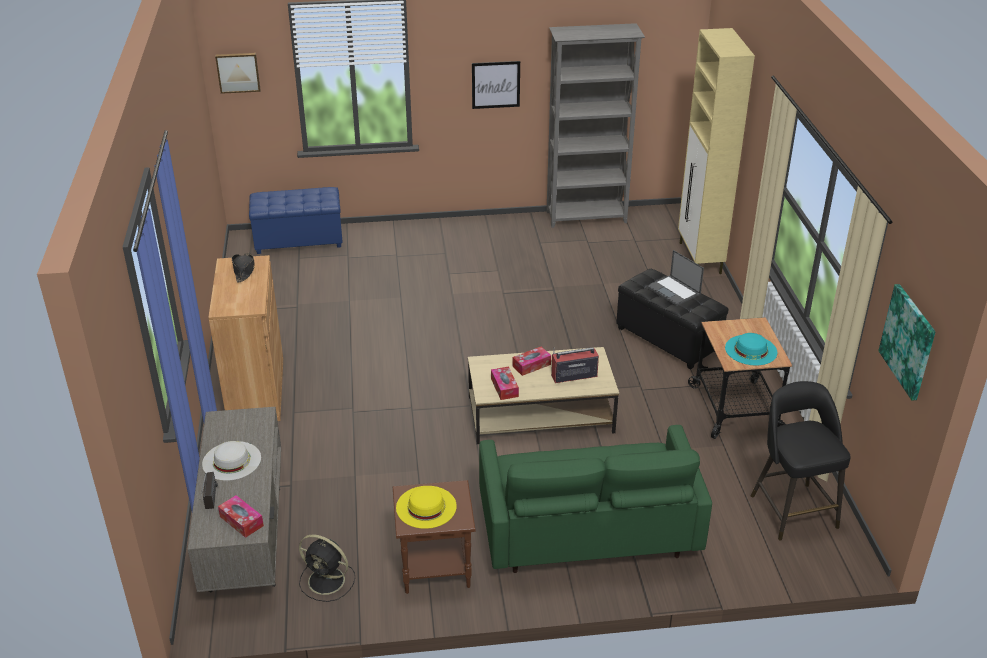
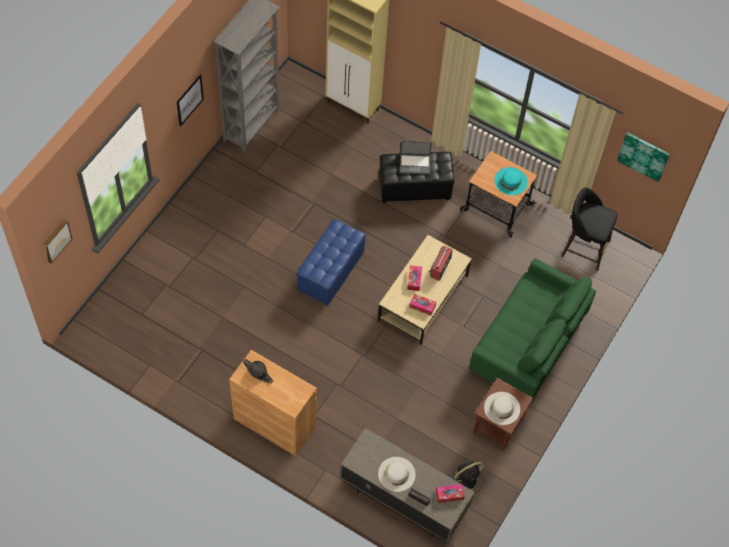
camera: 55 degrees left, 25 degrees up
blue ottoman [249,187,343,254] -> blue ottoman moved to [296,219,366,306]
yellow hat [396,486,457,529] -> white hat [484,392,520,425]

